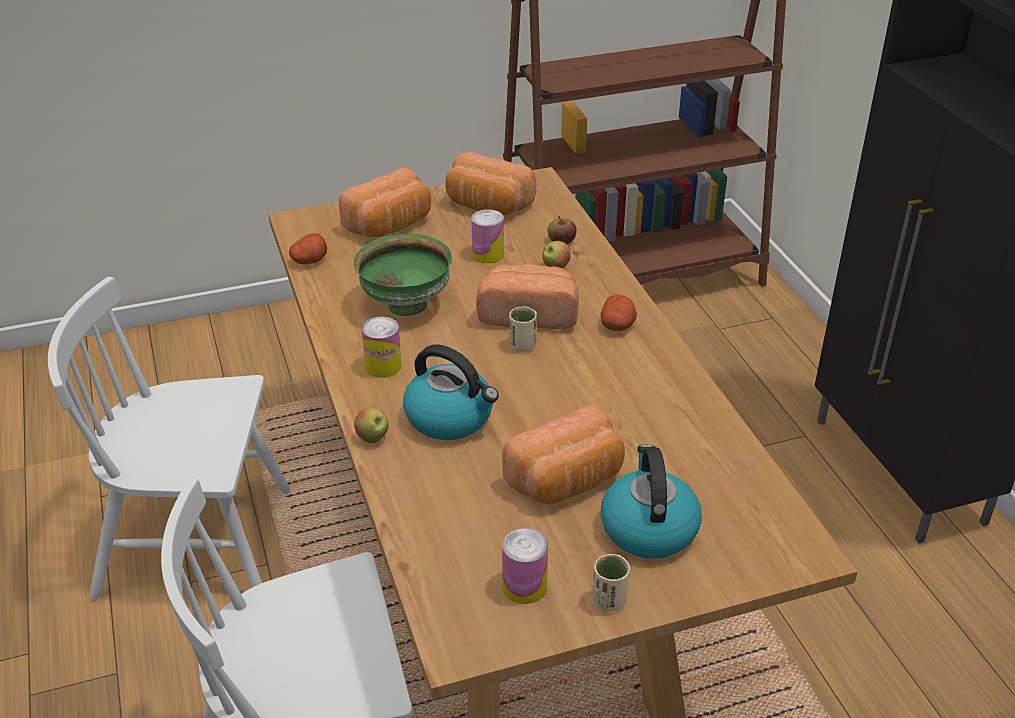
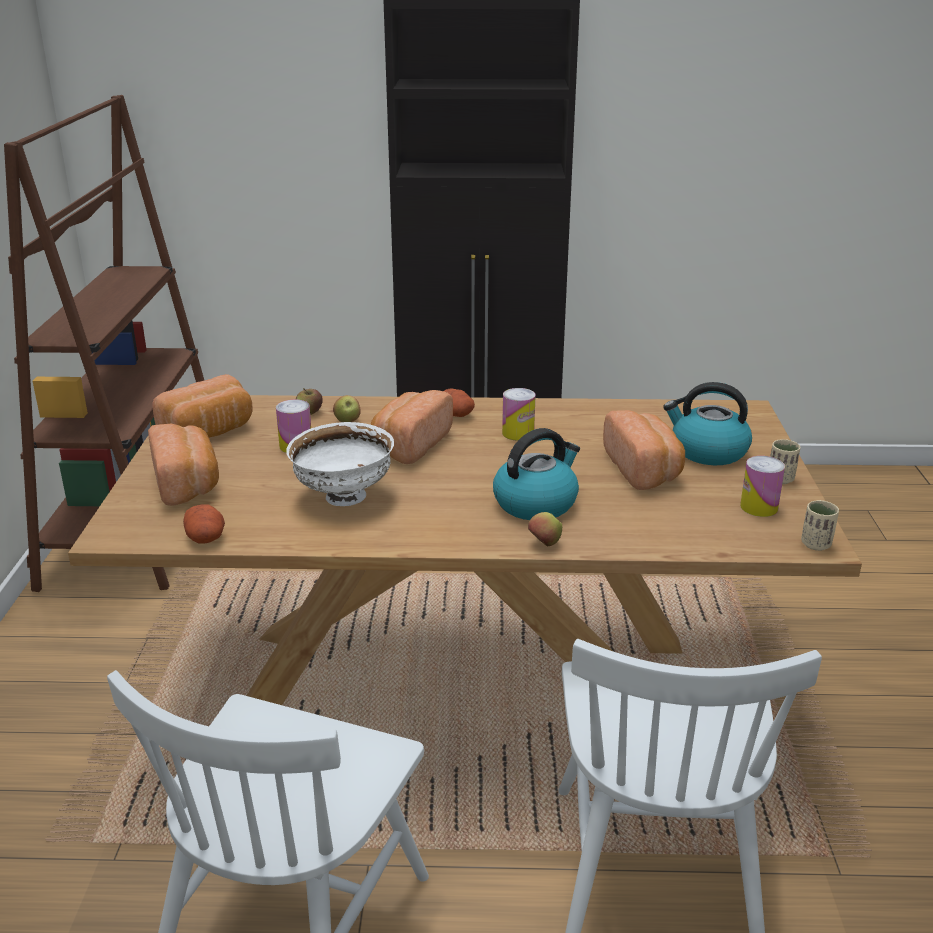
camera: 70 degrees left, 10 degrees down
green bowl [353,234,452,316] -> white bowl [287,422,394,506]
can [362,317,401,378] -> can moved to [502,388,536,441]
beige cup [509,306,537,352] -> beige cup moved to [801,500,839,551]

